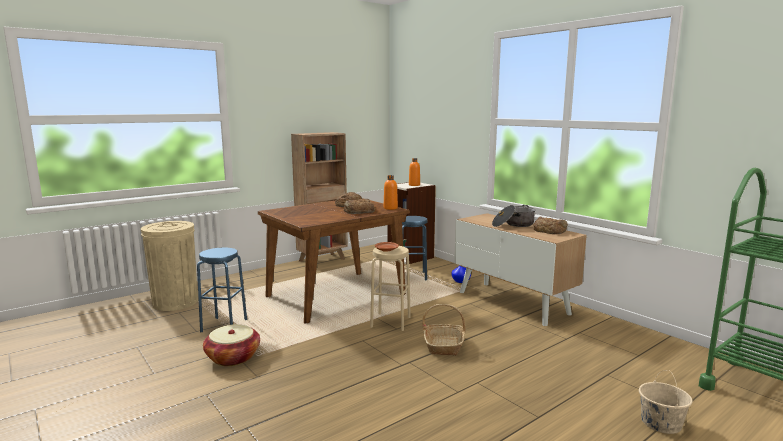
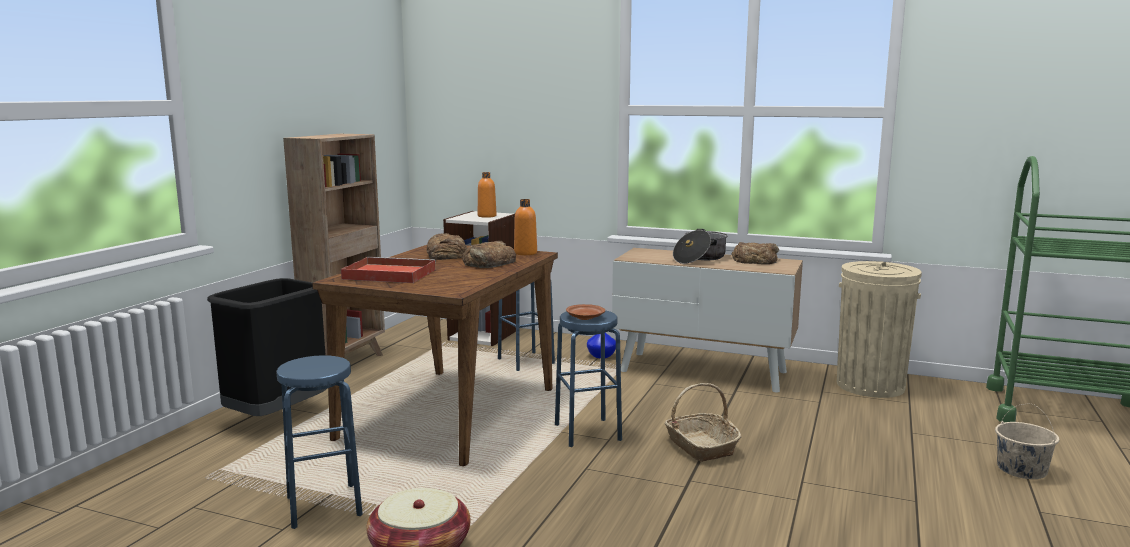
camera: 30 degrees left, 0 degrees up
beige trash can [141,221,198,311] -> beige trash can moved to [837,261,922,398]
beige stool [370,246,411,331] -> blue stool [555,310,622,447]
none -> black trash can [207,278,326,416]
none -> red tray [341,257,436,283]

